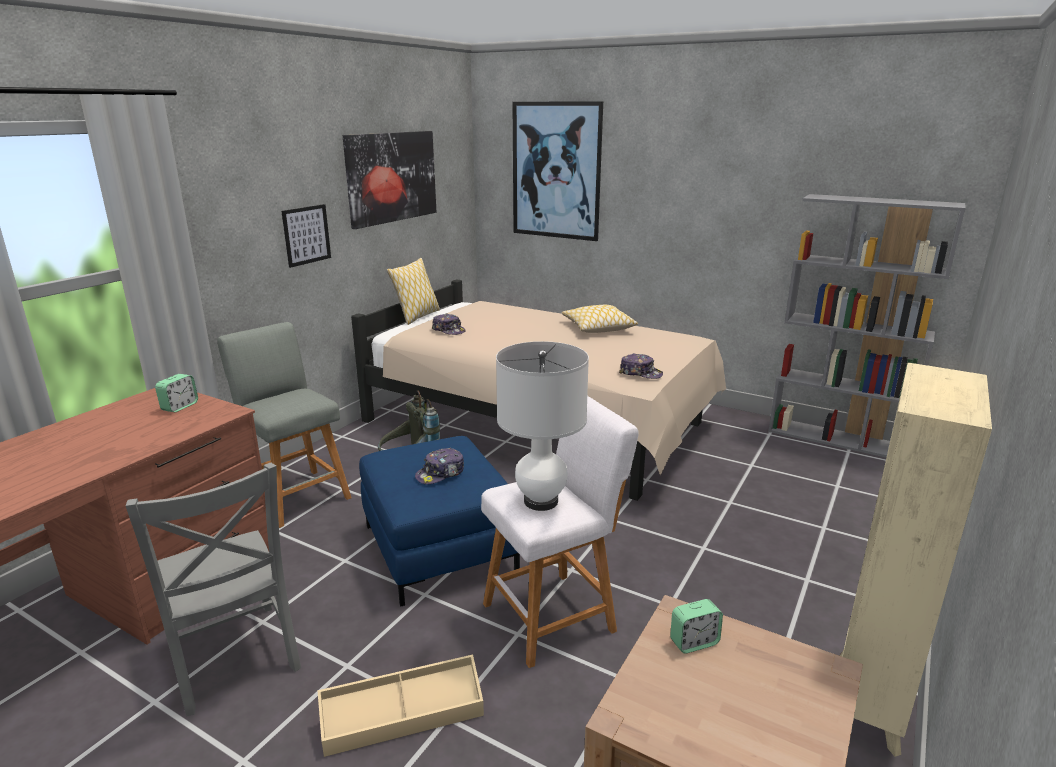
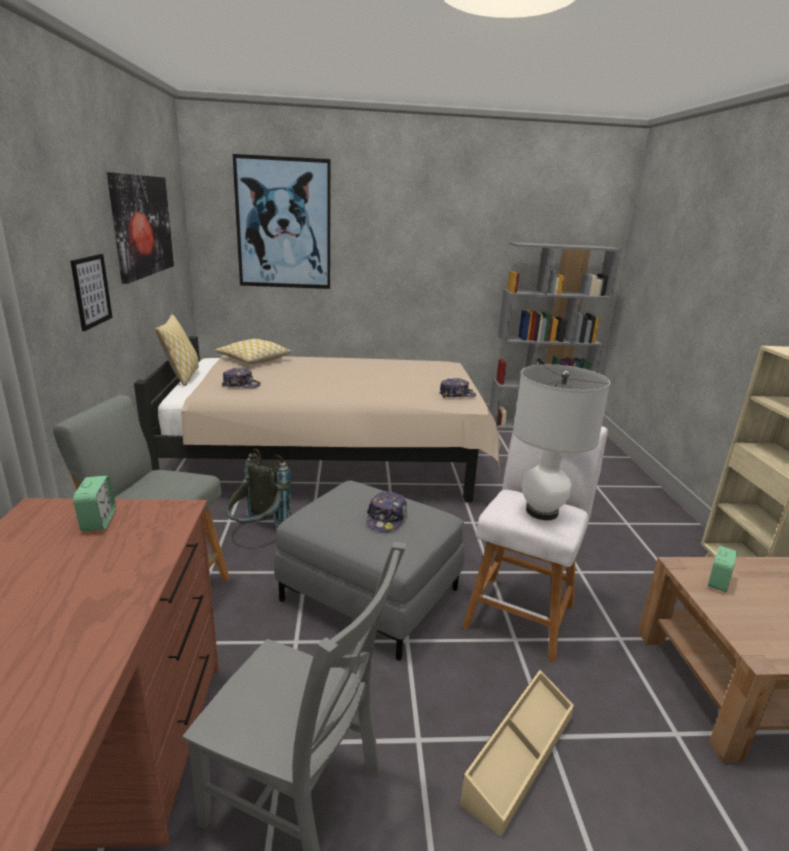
camera: 35 degrees left, 0 degrees up
blue ottoman [359,436,520,606] -> grey ottoman [274,480,465,661]
pillow [561,305,638,333] -> pillow moved to [215,339,292,364]

